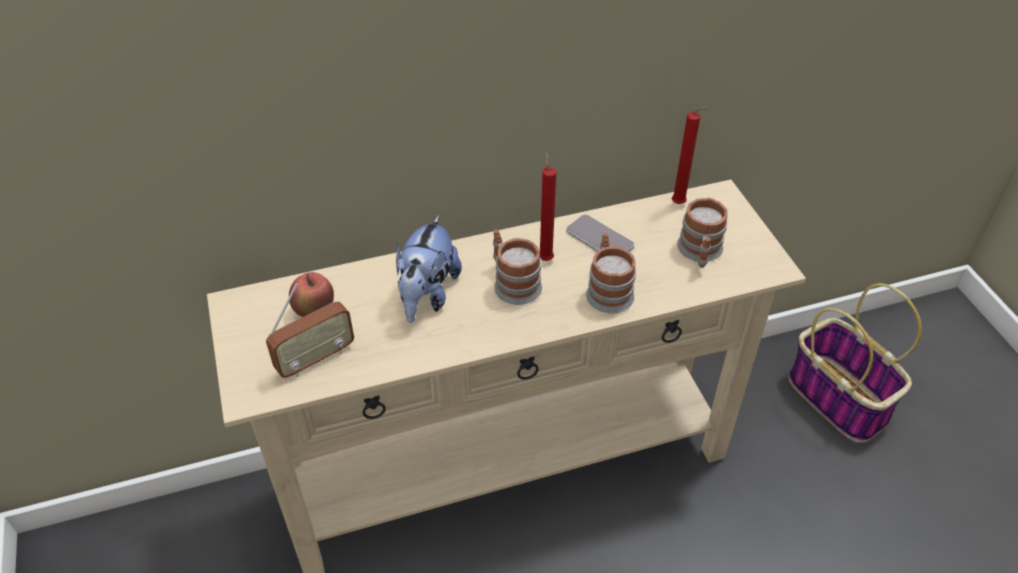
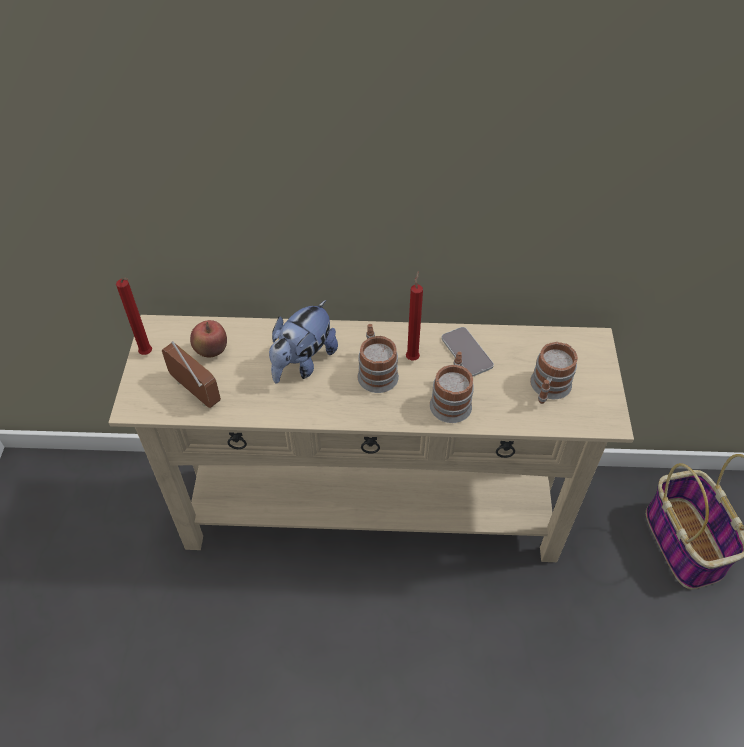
camera: 20 degrees right, 5 degrees up
radio [266,284,354,378] -> radio turned 120 degrees counterclockwise [162,341,221,408]
red candle [672,107,710,204] -> red candle moved to [116,278,152,355]

